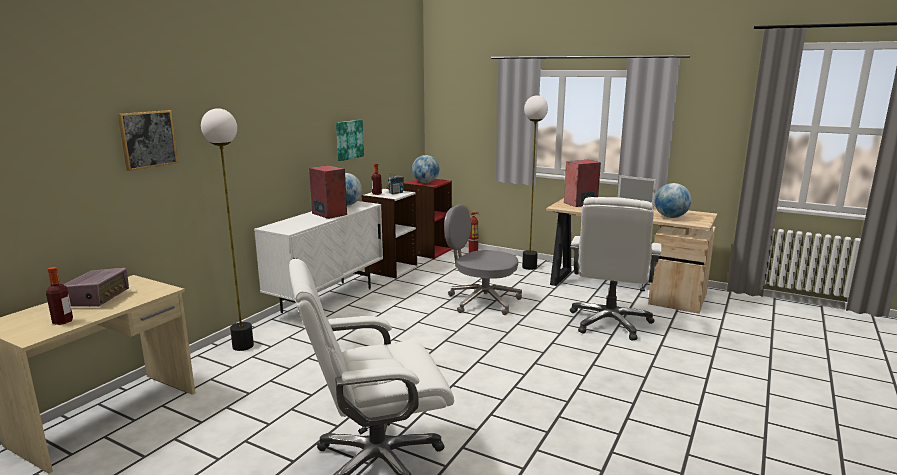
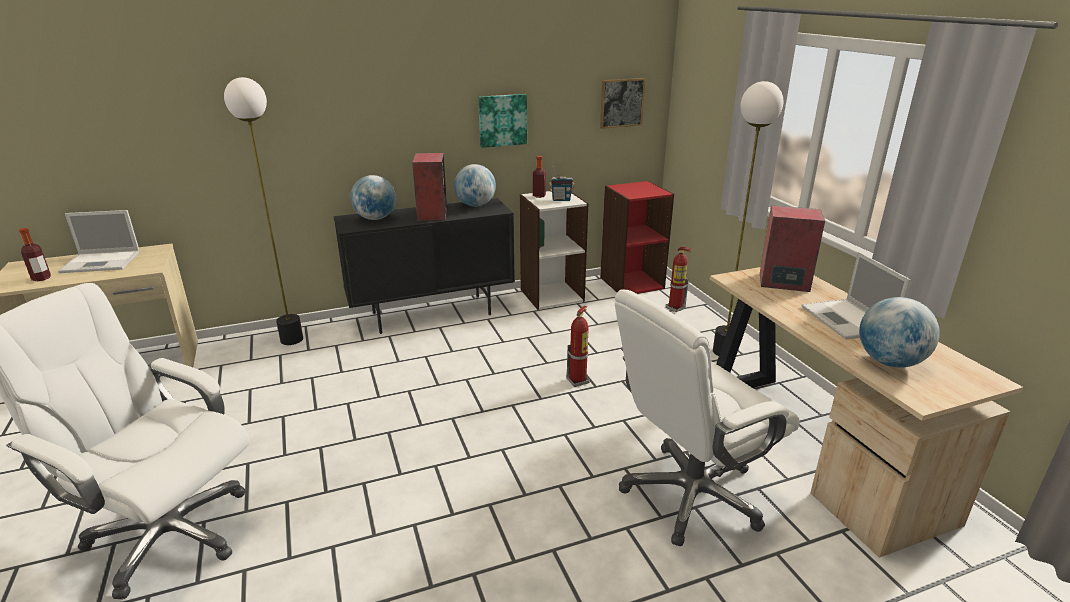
camera: 40 degrees right, 10 degrees up
radio [63,268,129,307] -> laptop [58,210,139,273]
picture [118,110,178,171] -> picture moved to [600,78,645,129]
white cabinet [254,201,383,313] -> black cabinet [333,198,515,334]
globe [412,155,439,183] -> globe moved to [351,175,396,220]
grey office chair [444,205,522,315] -> fire extinguisher [566,306,590,387]

